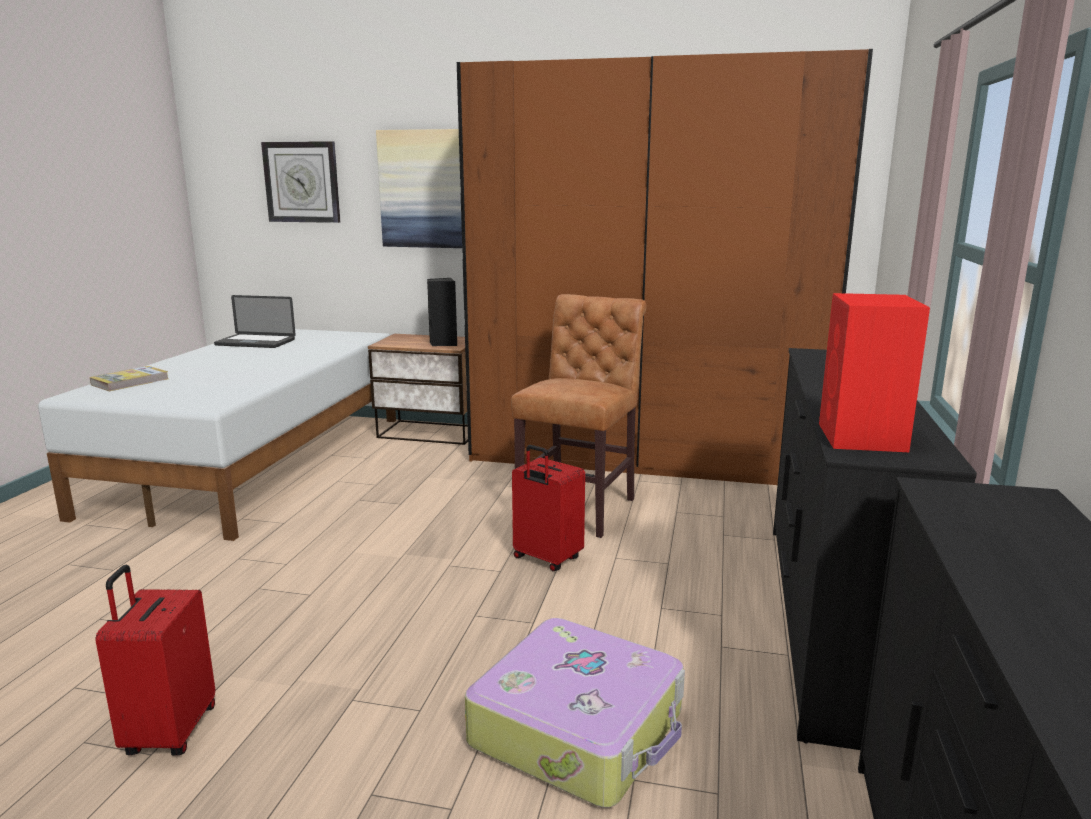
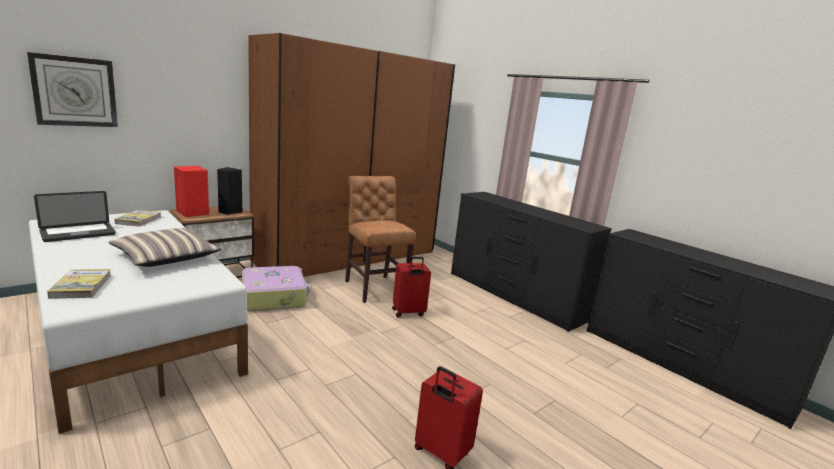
camera: 55 degrees left, 0 degrees up
picture [376,129,462,248] -> none
suitcase [465,618,685,808] -> suitcase moved to [242,266,310,311]
red speaker [819,293,930,452] -> red speaker moved to [174,166,209,217]
none -> pillow [108,228,221,267]
none -> book [115,210,161,227]

